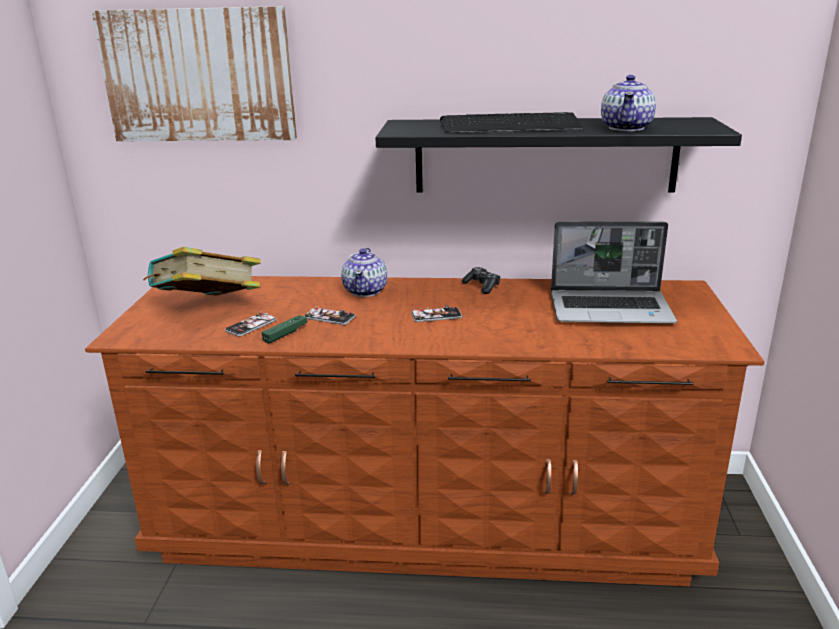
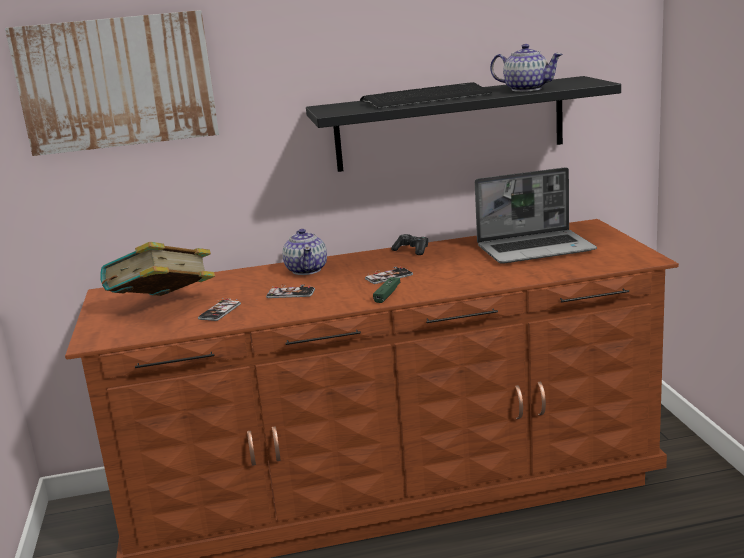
camera: 15 degrees left, 5 degrees down
green game controller [262,315,307,343] -> green game controller moved to [373,277,400,303]
teapot [601,75,656,131] -> teapot turned 60 degrees counterclockwise [490,44,563,92]

